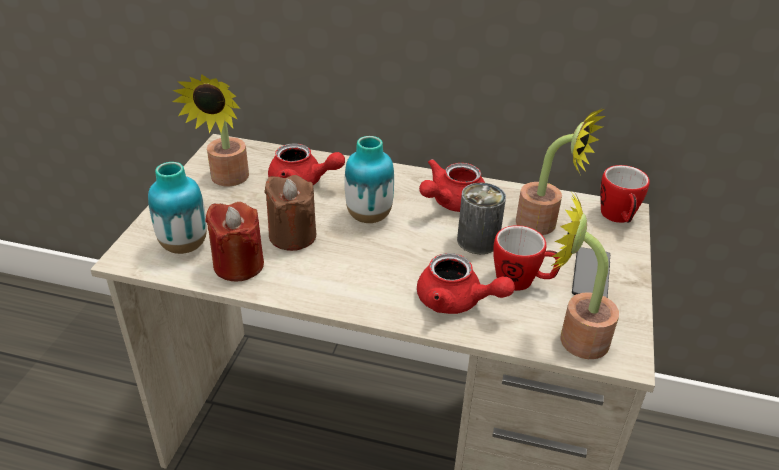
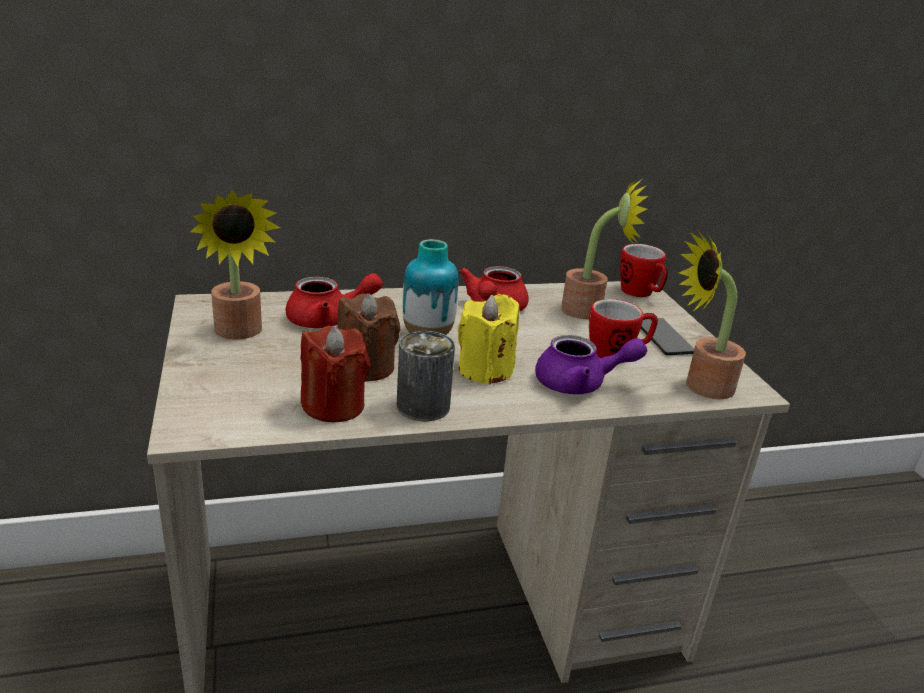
camera: 30 degrees left, 10 degrees down
vase [148,162,207,254] -> none
red teapot [417,253,515,314] -> purple teapot [535,335,647,394]
can [457,183,506,254] -> can moved to [397,331,455,421]
none -> yellow candle [458,294,519,385]

